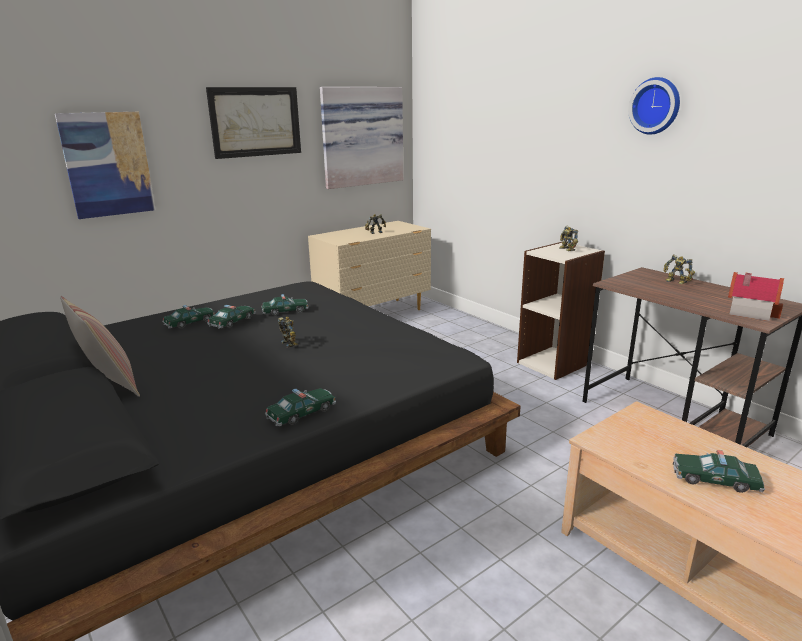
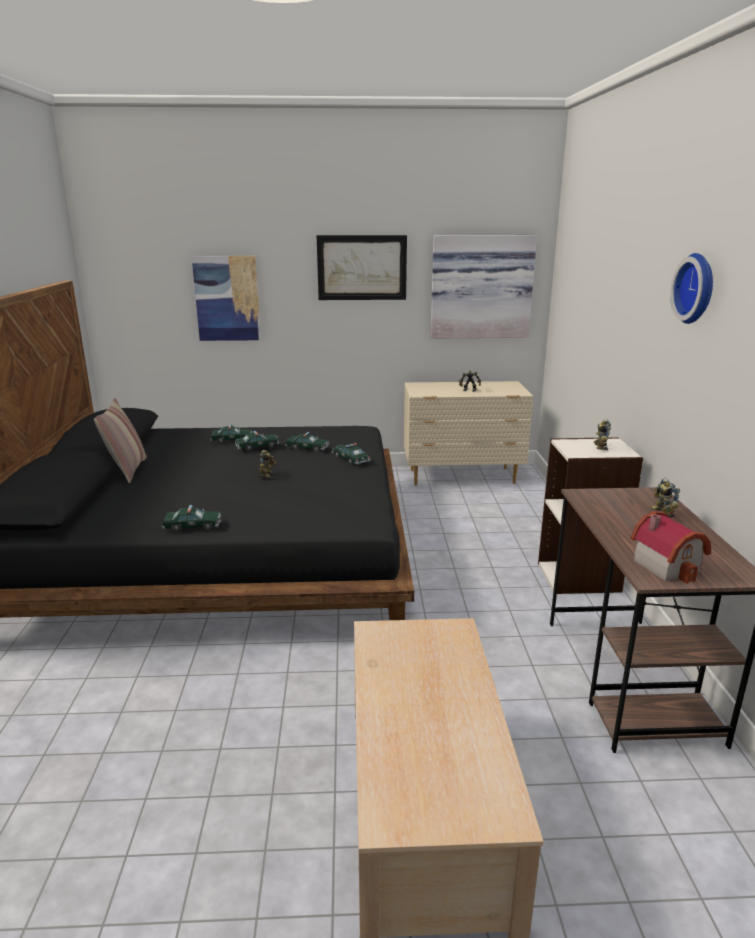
camera: 35 degrees right, 0 degrees up
toy car [673,450,765,493] -> toy car moved to [332,443,371,465]

